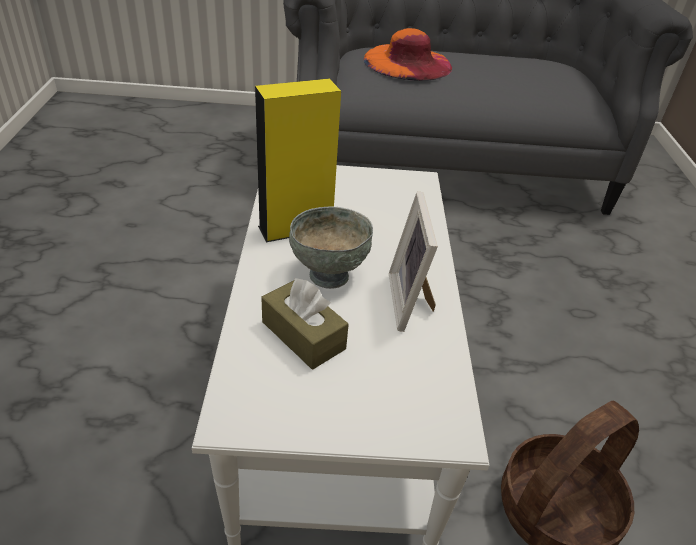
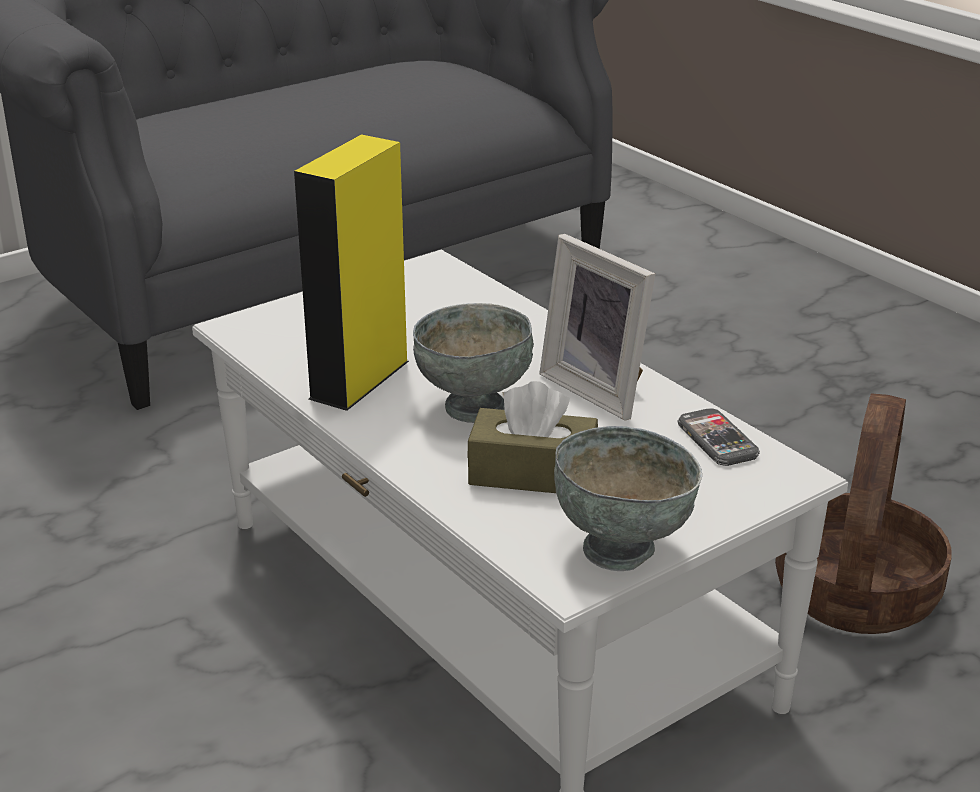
camera: 35 degrees left, 10 degrees down
orange hat [364,28,452,81] -> none
none -> grey bowl [554,426,702,571]
none -> phone [677,408,760,466]

